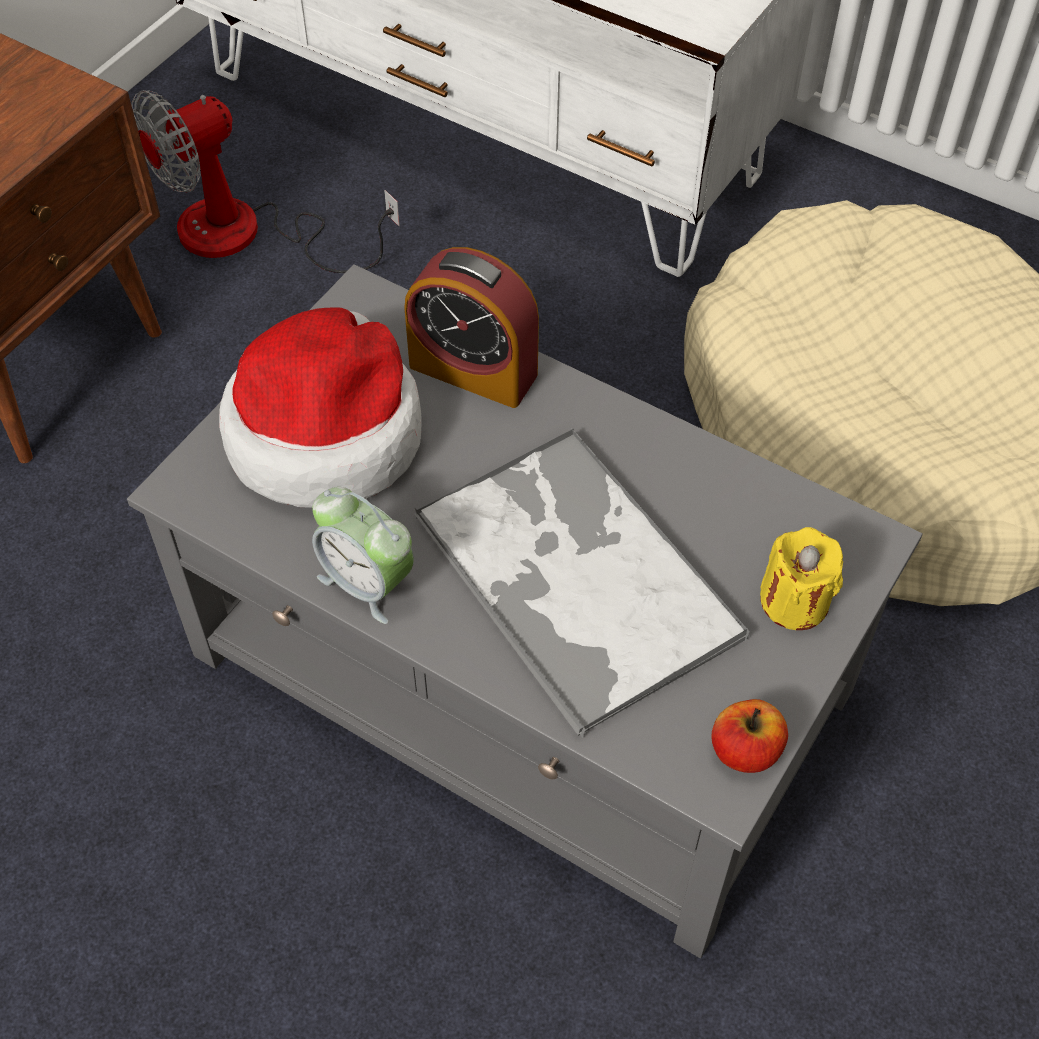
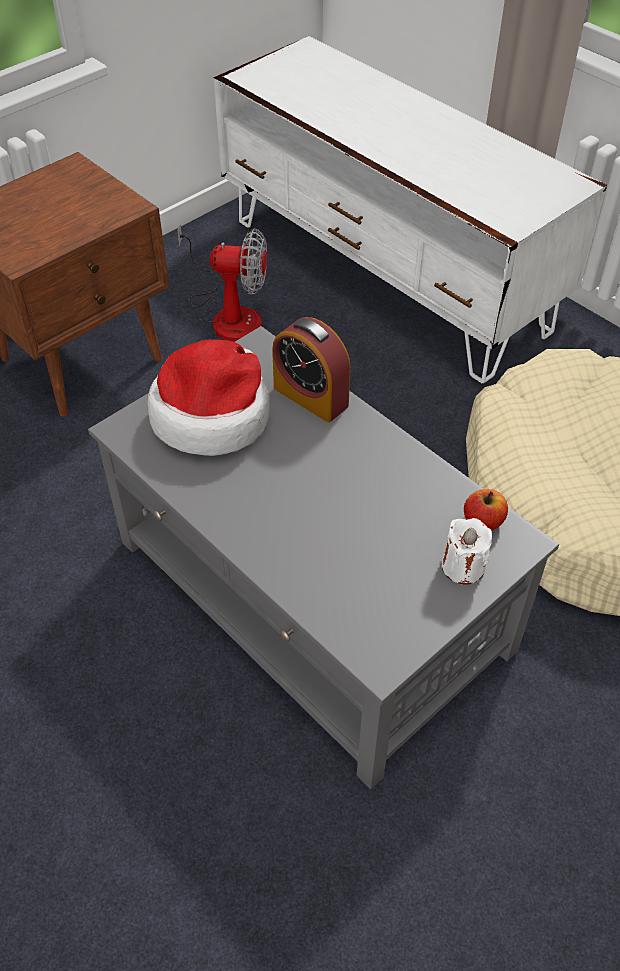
camera: 15 degrees right, 5 degrees down
fan [131,90,400,273] -> fan turned 150 degrees counterclockwise [177,223,267,341]
alarm clock [312,487,414,624] -> none
tray [415,428,750,738] -> none
apple [711,699,788,773] -> apple moved to [464,489,508,531]
yellow candle [760,527,843,630] -> white candle [441,518,492,585]

